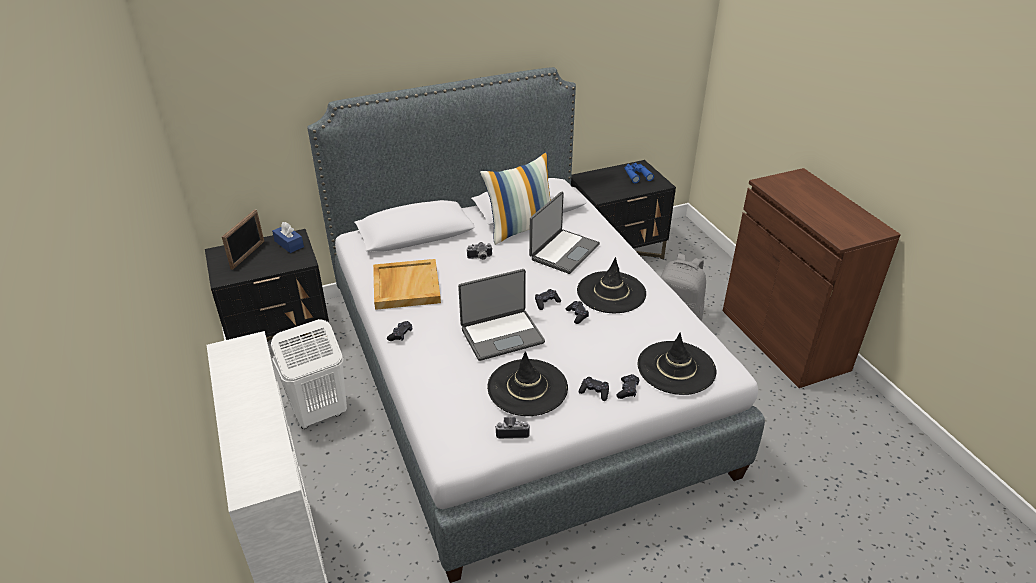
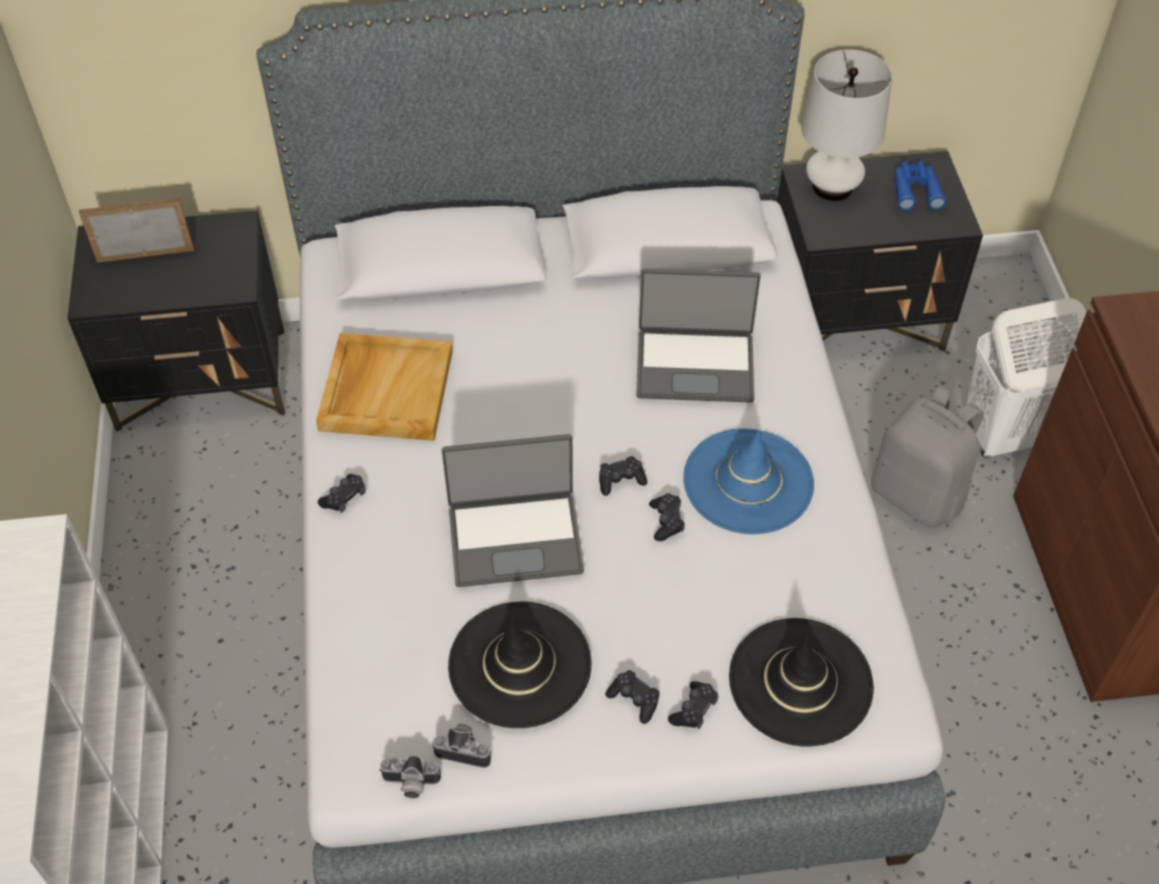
camera: 15 degrees right, 15 degrees up
picture frame [222,209,264,270] -> picture frame turned 135 degrees counterclockwise [79,198,194,263]
white laundry basket [271,319,347,429] -> white laundry basket moved to [966,298,1087,457]
blue tissue box [272,222,304,253] -> none
camera [467,242,493,260] -> camera moved to [379,756,441,798]
pillow [480,152,551,245] -> none
laptop [529,192,600,274] -> laptop turned 45 degrees clockwise [636,269,761,403]
black hat [577,257,646,313] -> blue hat [683,428,814,534]
none -> white table lamp [801,49,892,201]

